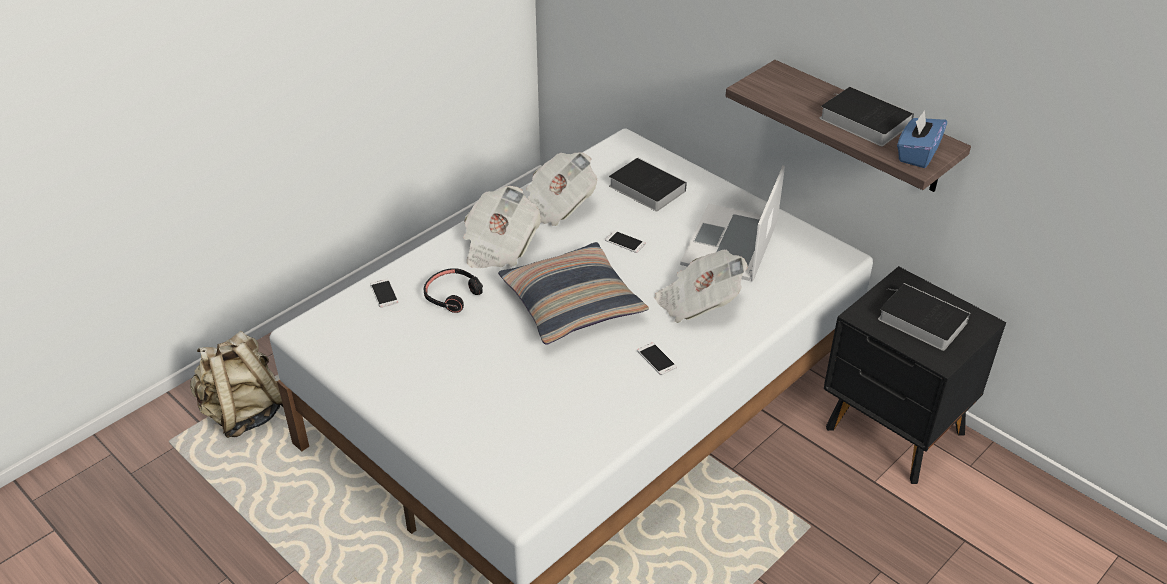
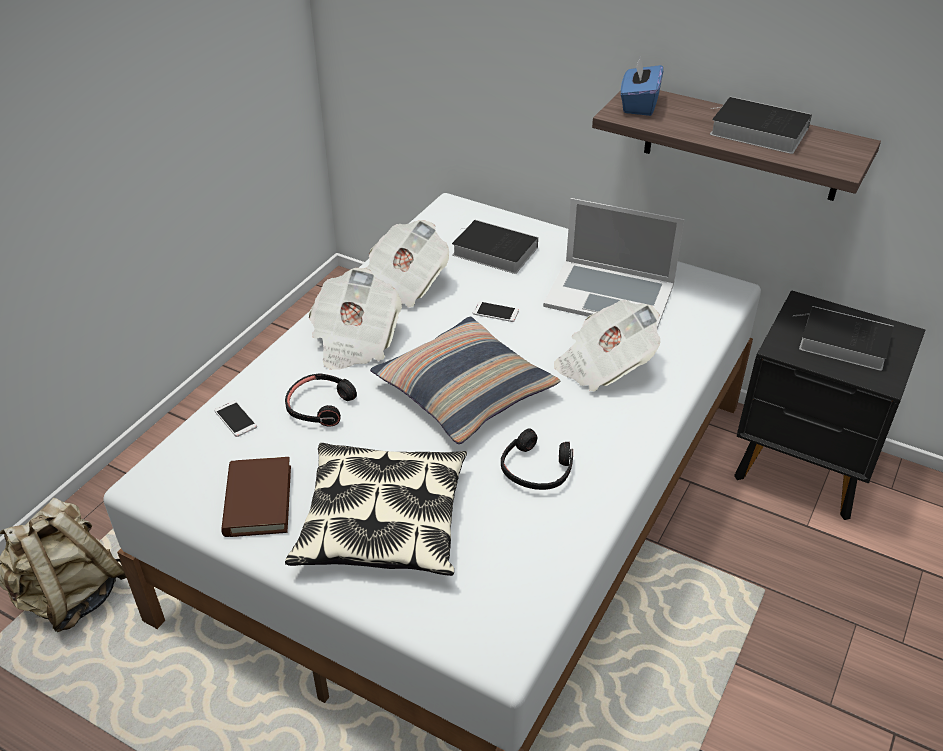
camera: 15 degrees left, 0 degrees up
phone [637,342,677,375] -> none
laptop [680,165,785,281] -> laptop turned 75 degrees counterclockwise [543,198,685,329]
blue tissue box [897,110,947,168] -> blue tissue box moved to [621,56,663,116]
none -> brown book [221,457,291,537]
none -> pillow [285,443,467,576]
none -> black headphones [501,429,573,490]

